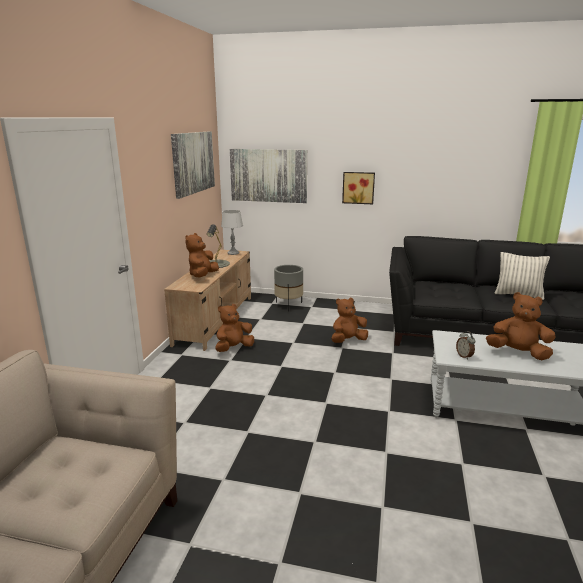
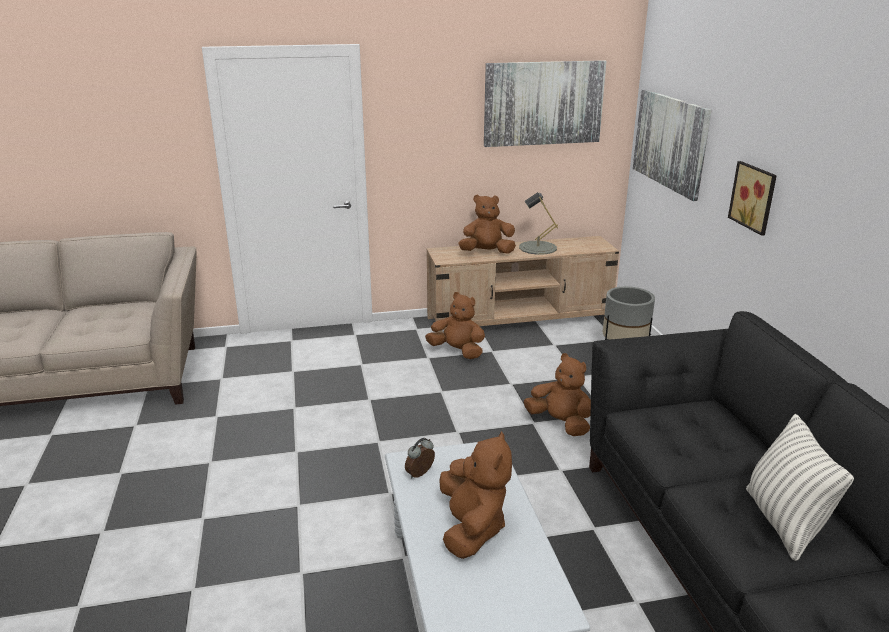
camera: 65 degrees right, 5 degrees up
grey table lamp [221,210,243,255] -> none

